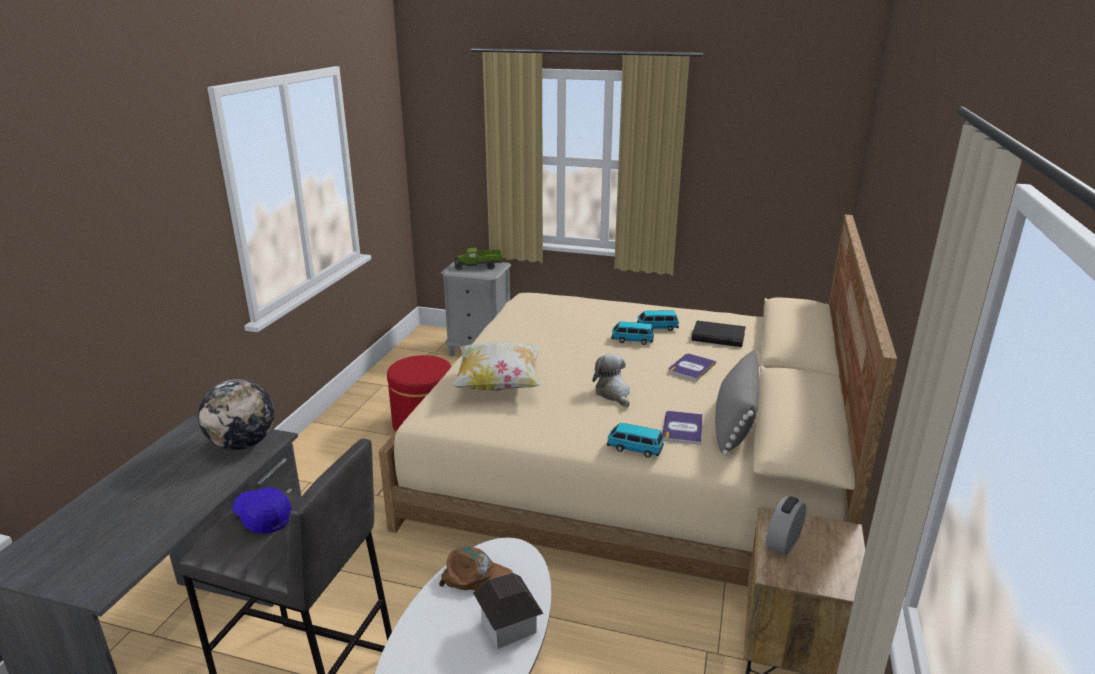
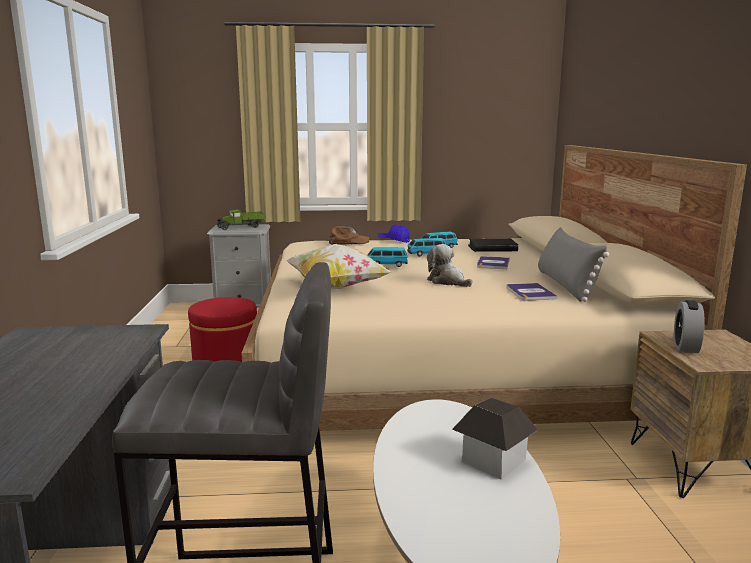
camera: 20 degrees left, 10 degrees down
globe [198,379,275,450] -> none
blue cap [233,487,292,534] -> blue cap moved to [378,225,410,243]
brown cap [439,547,513,591] -> brown cap moved to [329,226,370,245]
toy car [607,423,664,458] -> toy car moved to [367,247,408,267]

